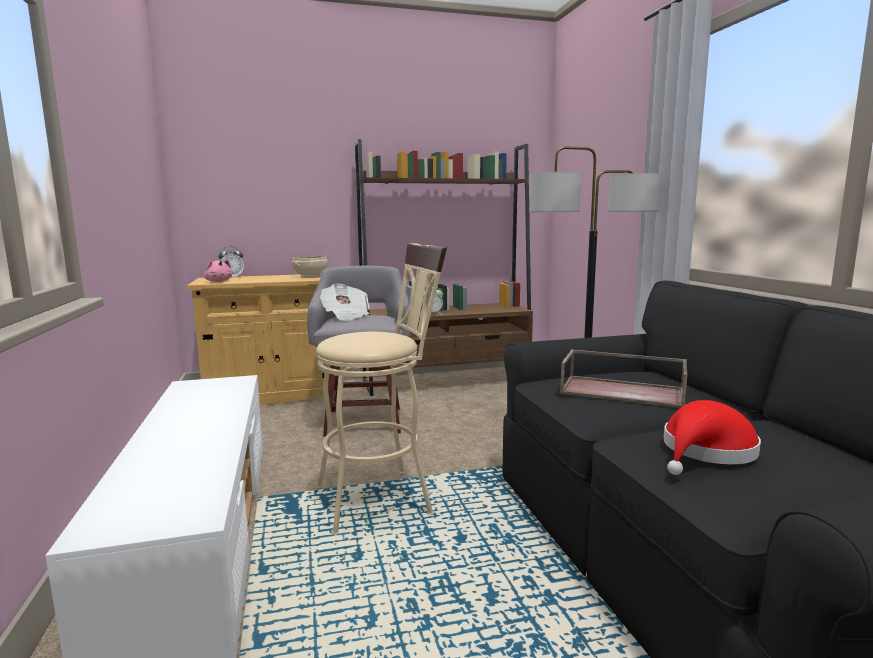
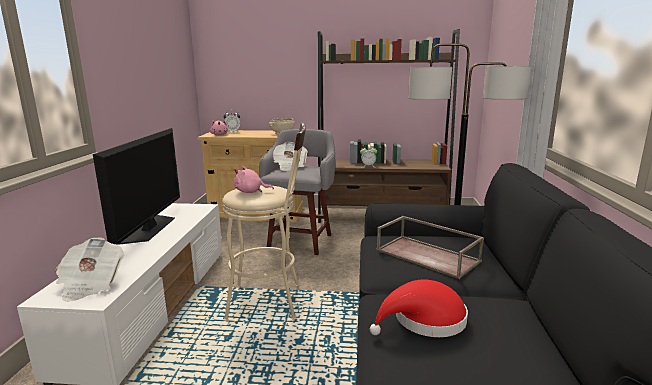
camera: 20 degrees right, 5 degrees up
none -> newspaper [55,237,124,302]
none -> television [93,128,180,245]
none -> pink plush toy [234,166,274,193]

